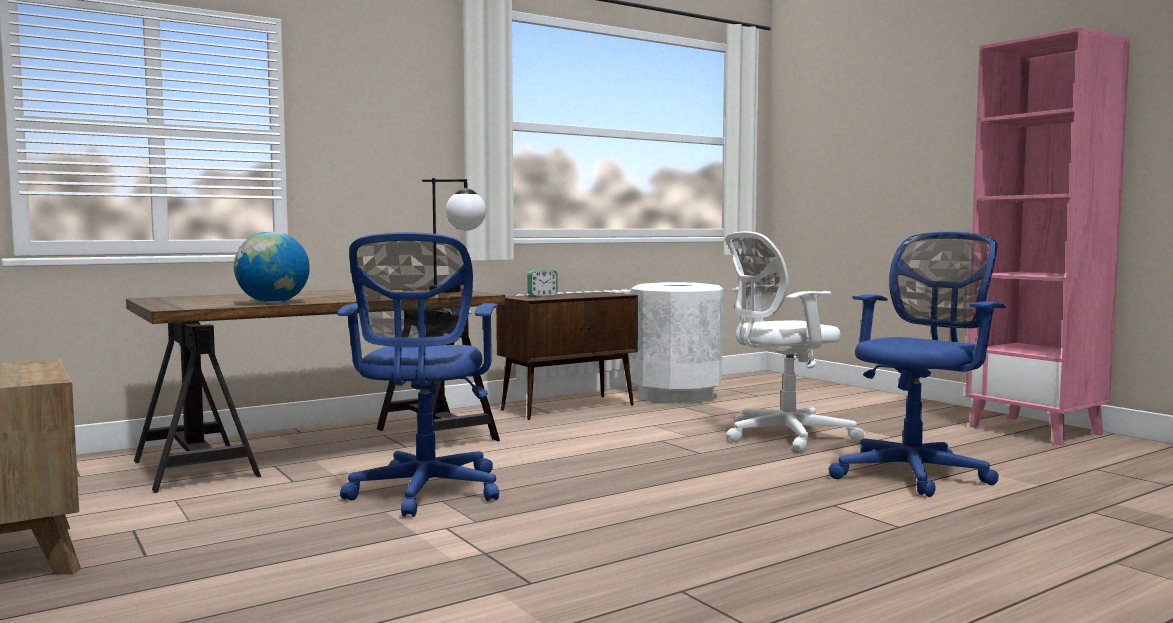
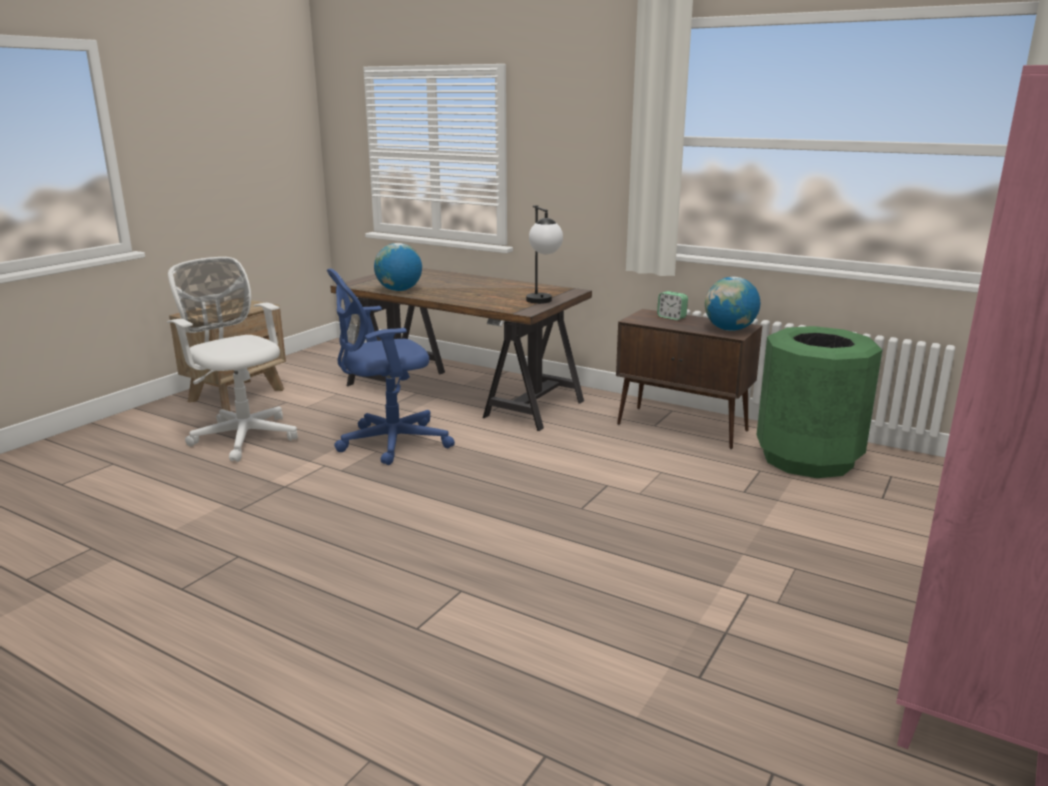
camera: 65 degrees right, 15 degrees up
white trash can [630,282,723,403] -> green trash can [757,326,882,478]
white office chair [725,231,865,452] -> white office chair moved to [167,257,298,462]
blue office chair [829,232,1006,497] -> none
none -> globe [705,277,760,331]

